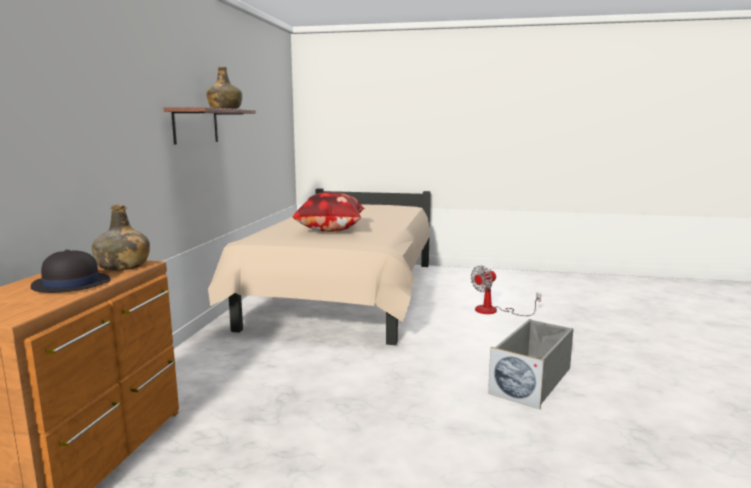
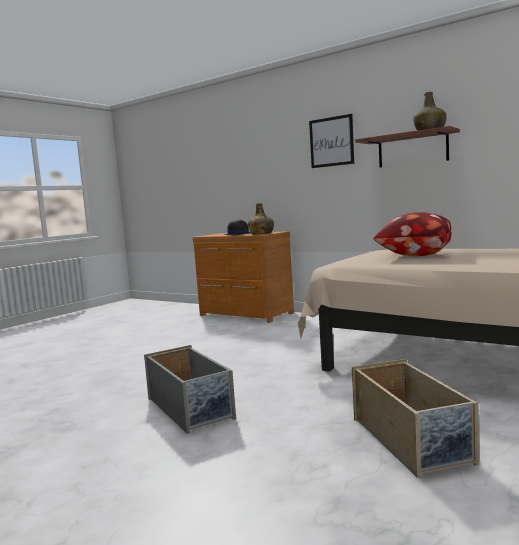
camera: 115 degrees right, 5 degrees down
fan [471,265,541,316] -> beige storage box [352,359,479,478]
none -> picture [309,114,354,168]

